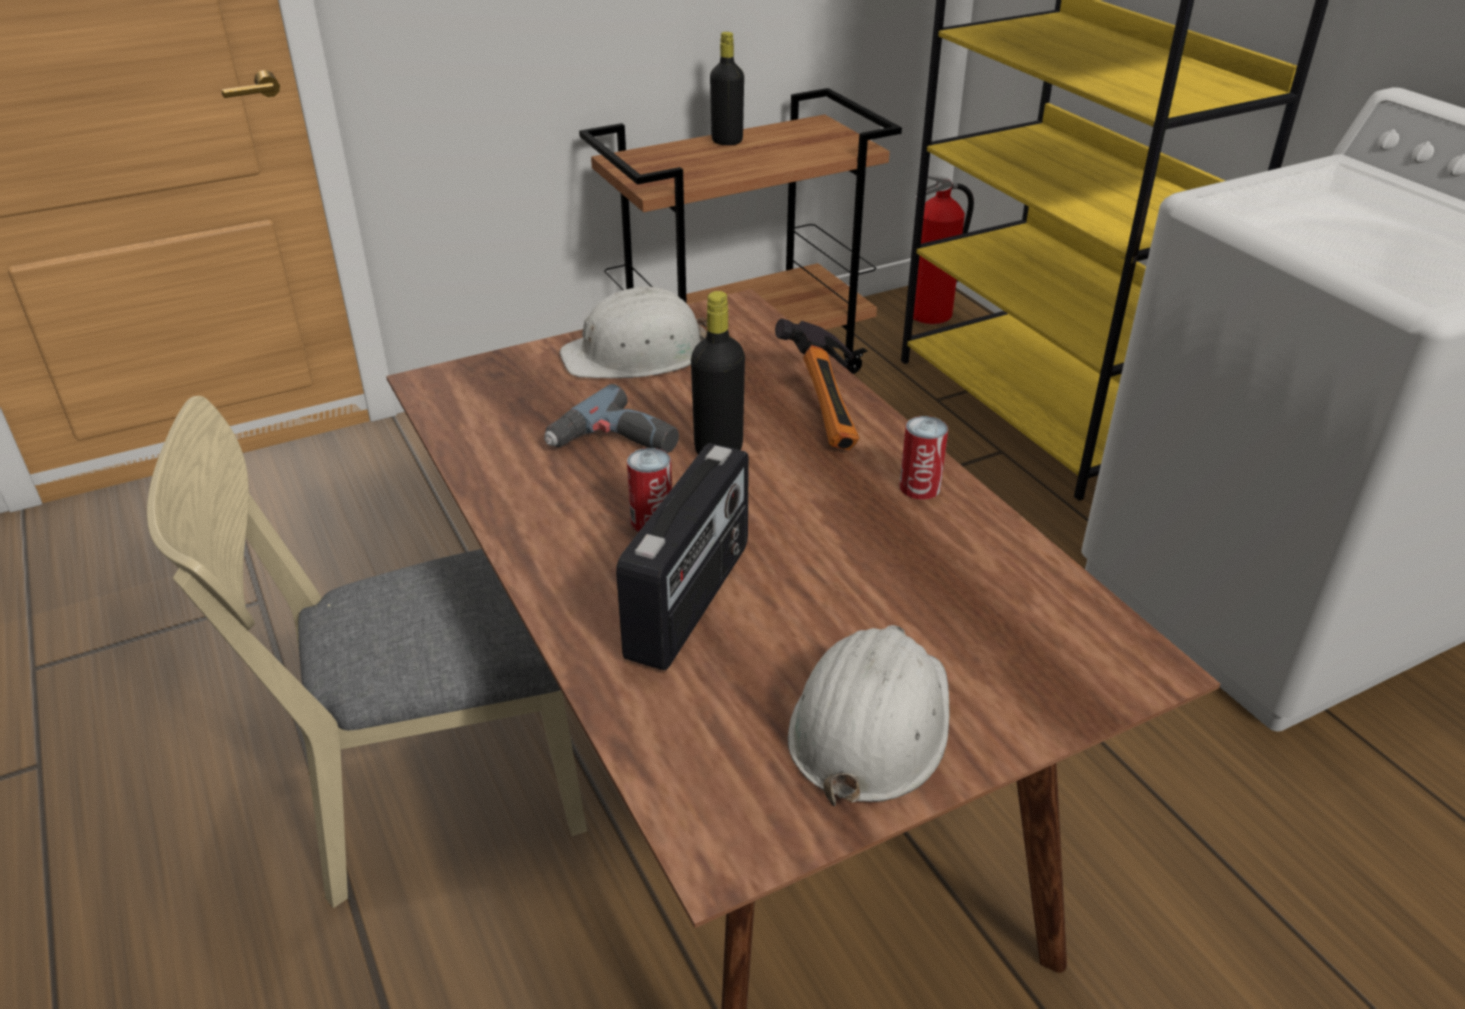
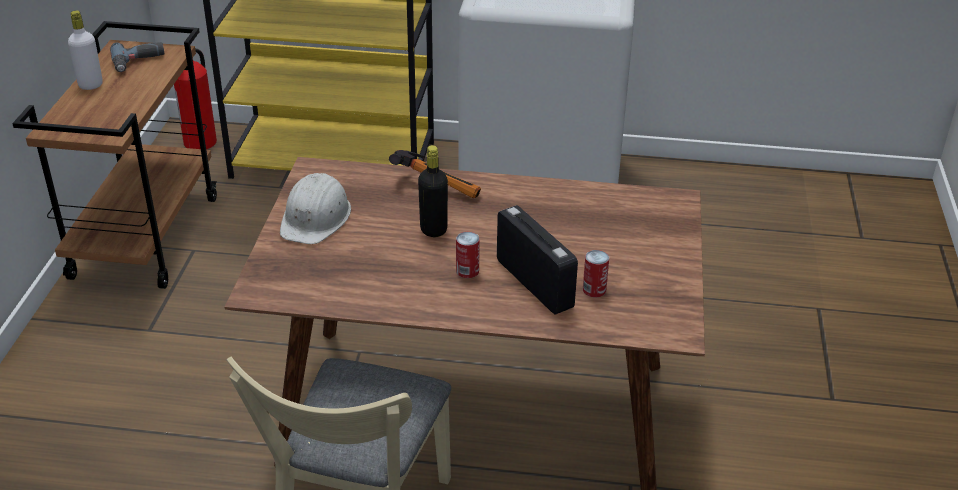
camera: 55 degrees left, 0 degrees up
power drill [544,384,679,453] -> power drill moved to [110,42,165,72]
black bottle [710,32,744,145] -> white bottle [68,11,103,90]
white hard hat [788,625,950,807] -> none
can [899,416,948,500] -> can moved to [583,250,609,297]

